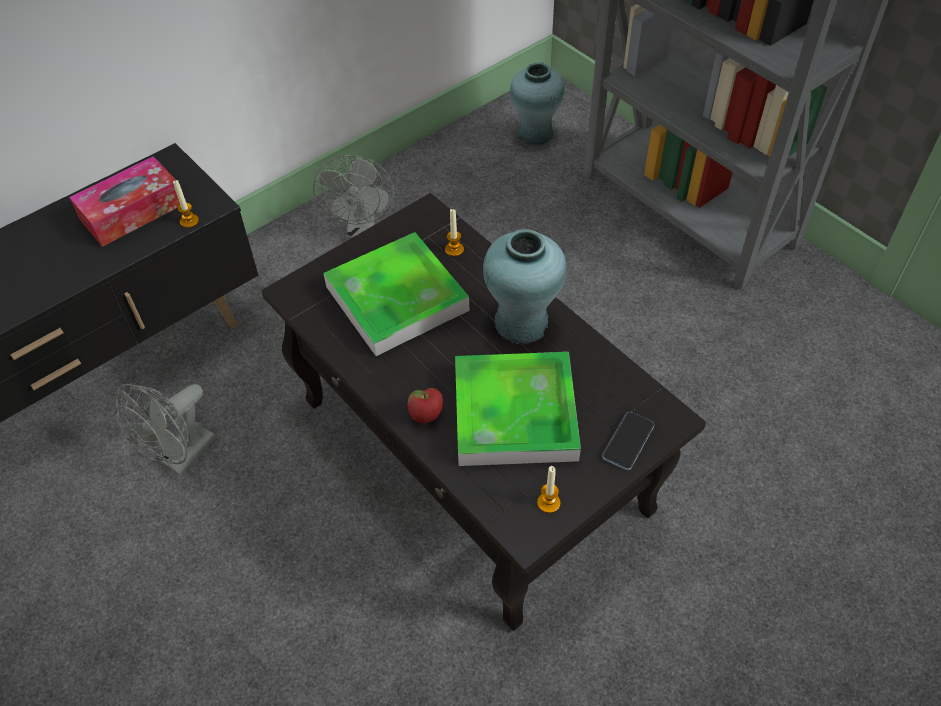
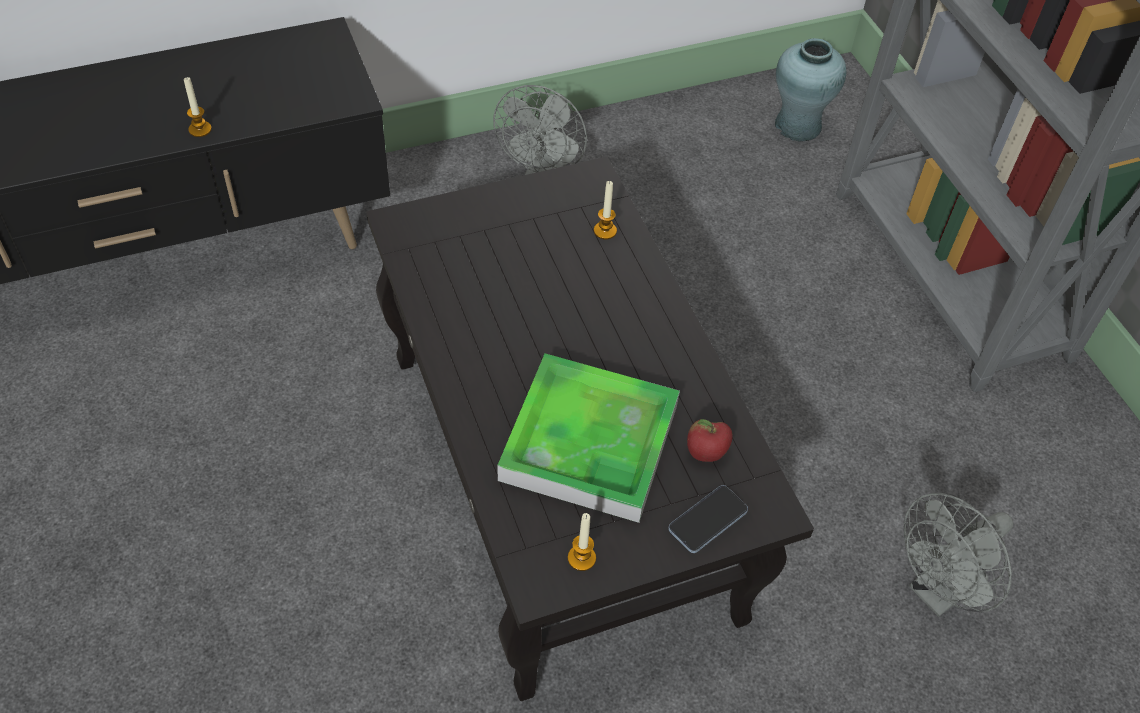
camera: 15 degrees right, 0 degrees up
tissue box [69,156,180,247] -> none
grey fan [115,384,217,476] -> grey fan moved to [904,493,1013,617]
candle [173,180,199,228] -> candle moved to [184,77,212,137]
tray [323,232,469,356] -> none
apple [408,388,443,423] -> apple moved to [687,419,733,462]
turquoise vase [483,229,567,344] -> none

